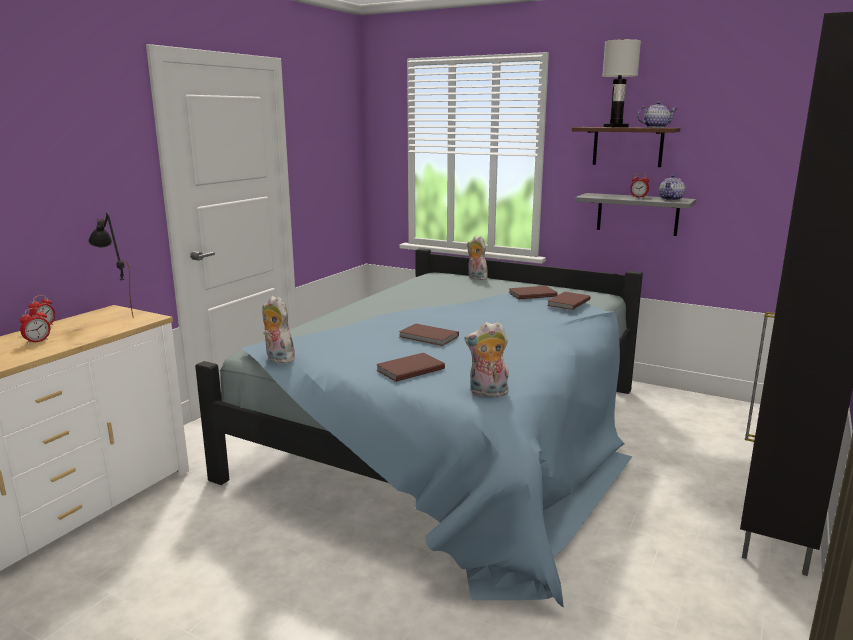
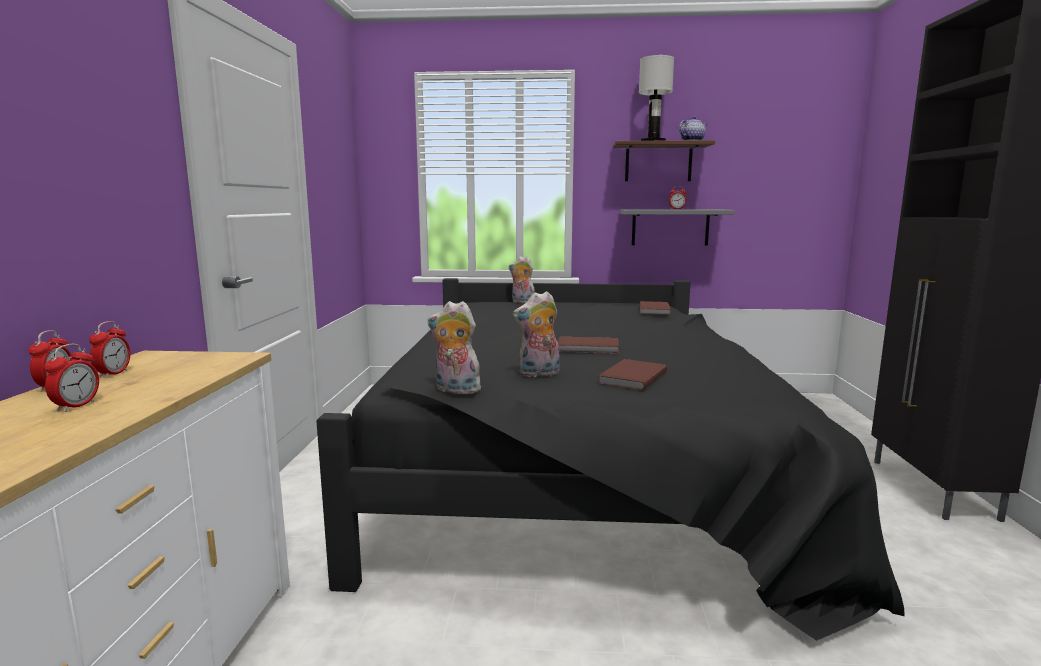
camera: 25 degrees left, 5 degrees down
black table lamp [88,213,134,318] -> none
blue bed [195,248,643,608] -> black bed [316,278,905,641]
plush toy [464,322,509,397] -> plush toy moved to [513,291,560,378]
brown book [509,286,557,300] -> none
teapot [659,175,685,200] -> none
none -> alarm clock [89,321,130,378]

